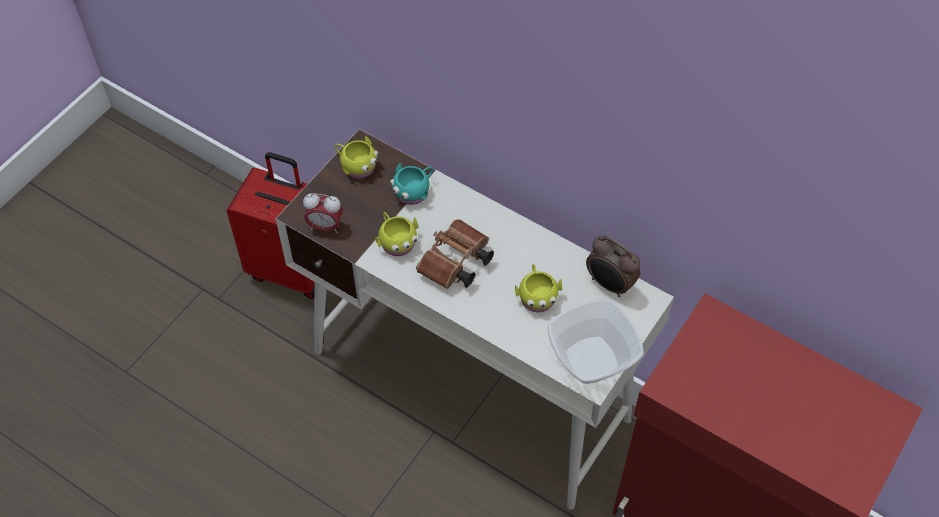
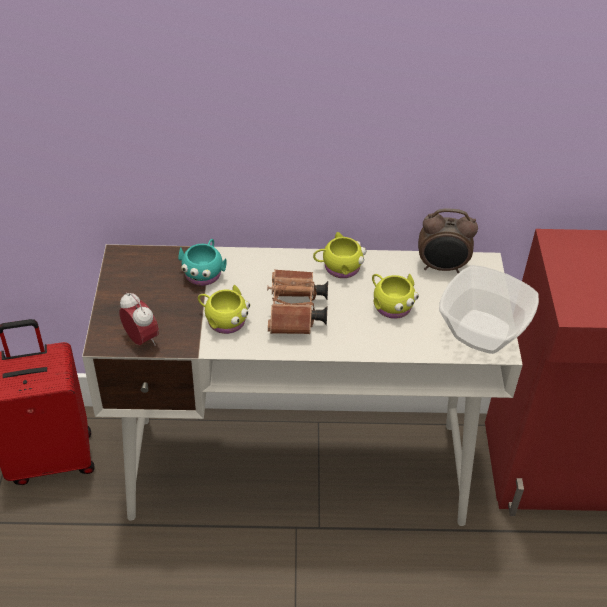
camera: 35 degrees left, 10 degrees down
alarm clock [303,193,343,233] -> alarm clock turned 105 degrees counterclockwise [119,292,159,346]
yellow mug [334,136,379,178] -> yellow mug moved to [313,232,366,278]

